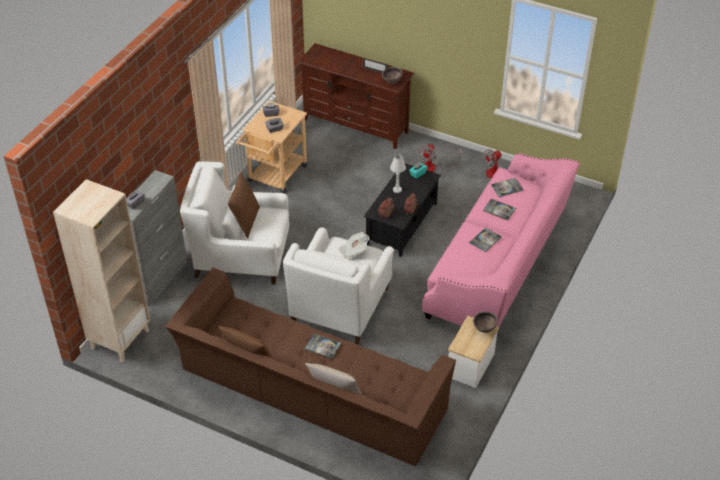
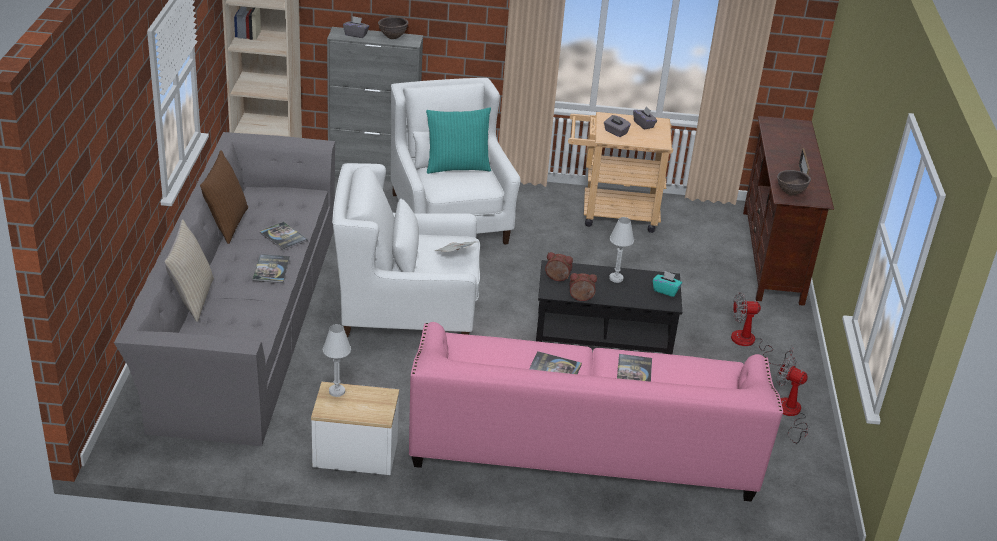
camera: 65 degrees right, 10 degrees down
brown sofa [165,268,456,467] -> grey sofa [114,132,335,446]
brown pillow [228,172,260,238] -> turquoise pillow [426,107,491,174]
brown bowl [473,311,498,333] -> brown bowl moved to [378,17,408,39]
book [491,178,523,197] -> book moved to [260,222,308,250]
none -> white table lamp [323,324,351,397]

